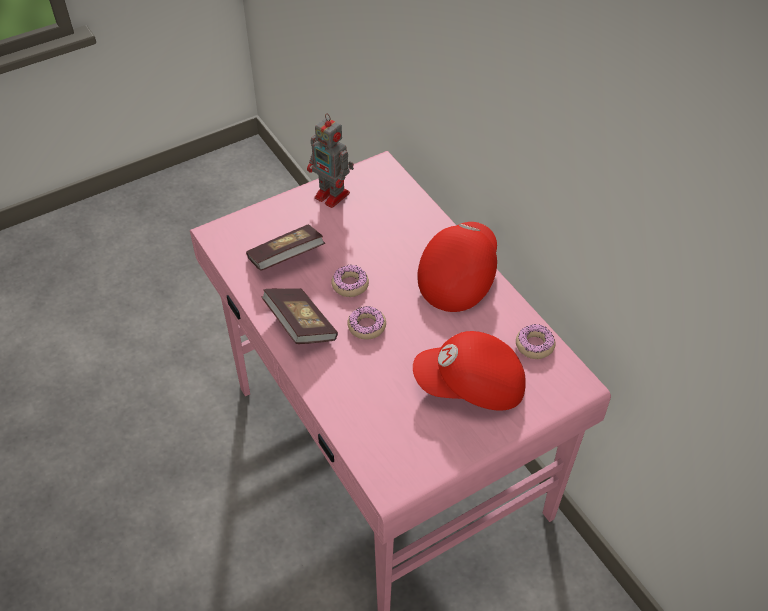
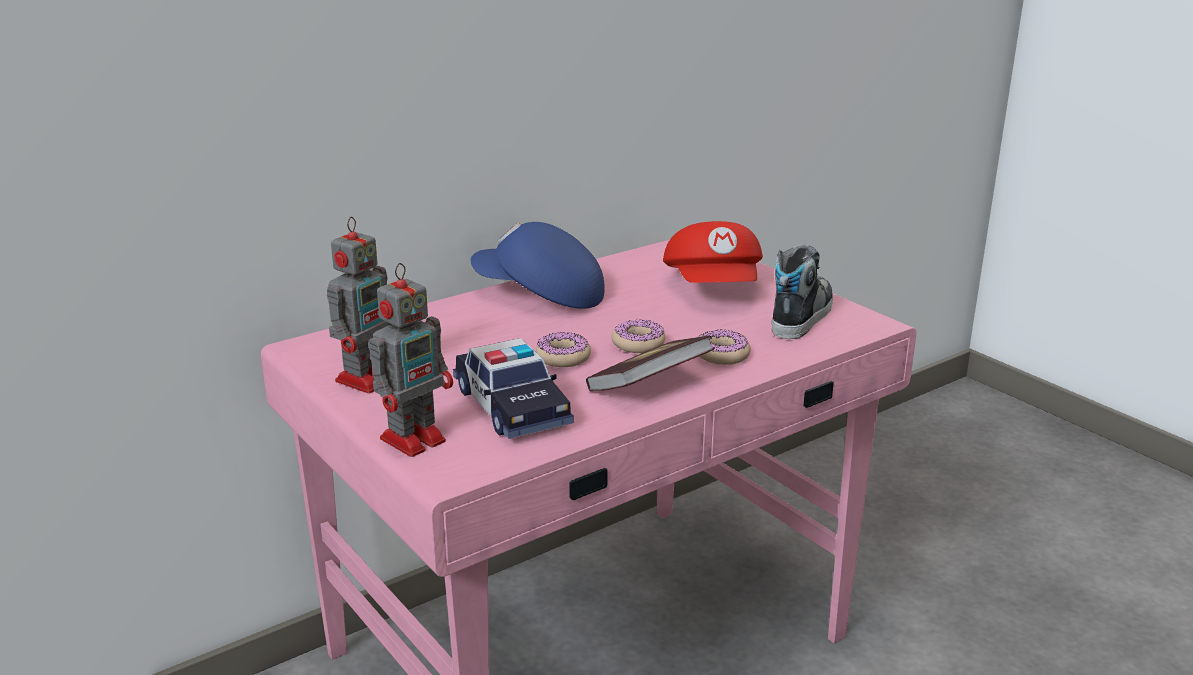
camera: 95 degrees left, 25 degrees down
book [246,224,325,271] -> toy car [453,338,574,439]
red cap [417,222,497,312] -> blue cap [471,222,605,309]
donut [516,324,556,359] -> donut moved to [699,330,751,365]
none -> toy robot [369,263,453,457]
none -> shoe [771,245,833,339]

